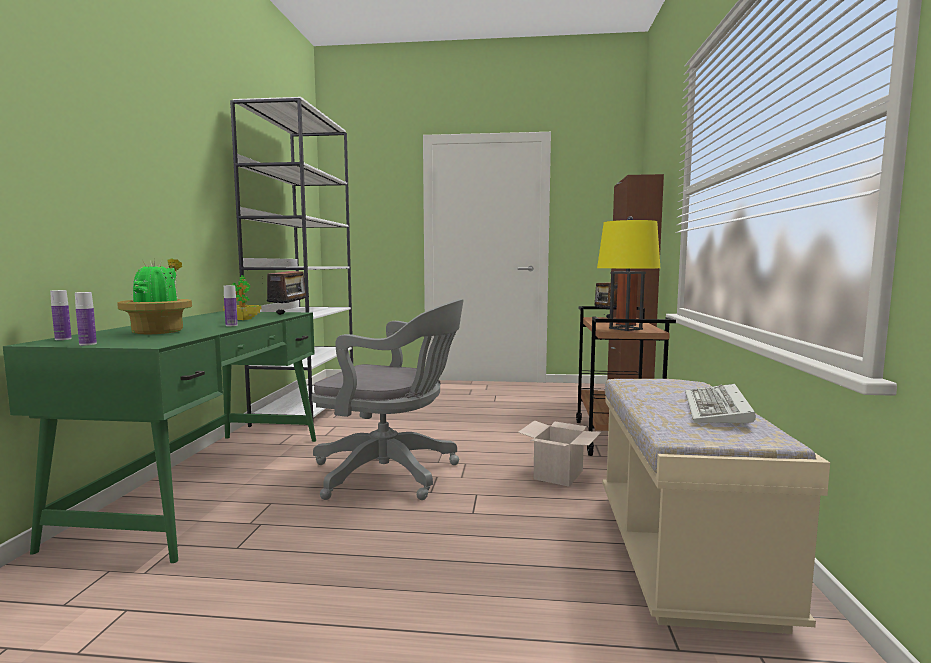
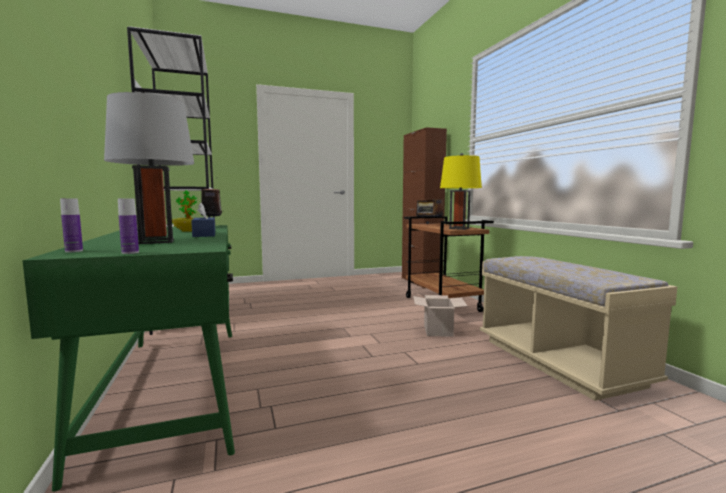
camera: 25 degrees left, 0 degrees up
potted plant [117,258,192,335] -> grey table lamp [104,92,195,244]
bottle [224,285,238,326] -> blue tissue box [191,203,215,237]
grey office chair [312,299,464,500] -> none
keyboard [685,384,756,426] -> none

